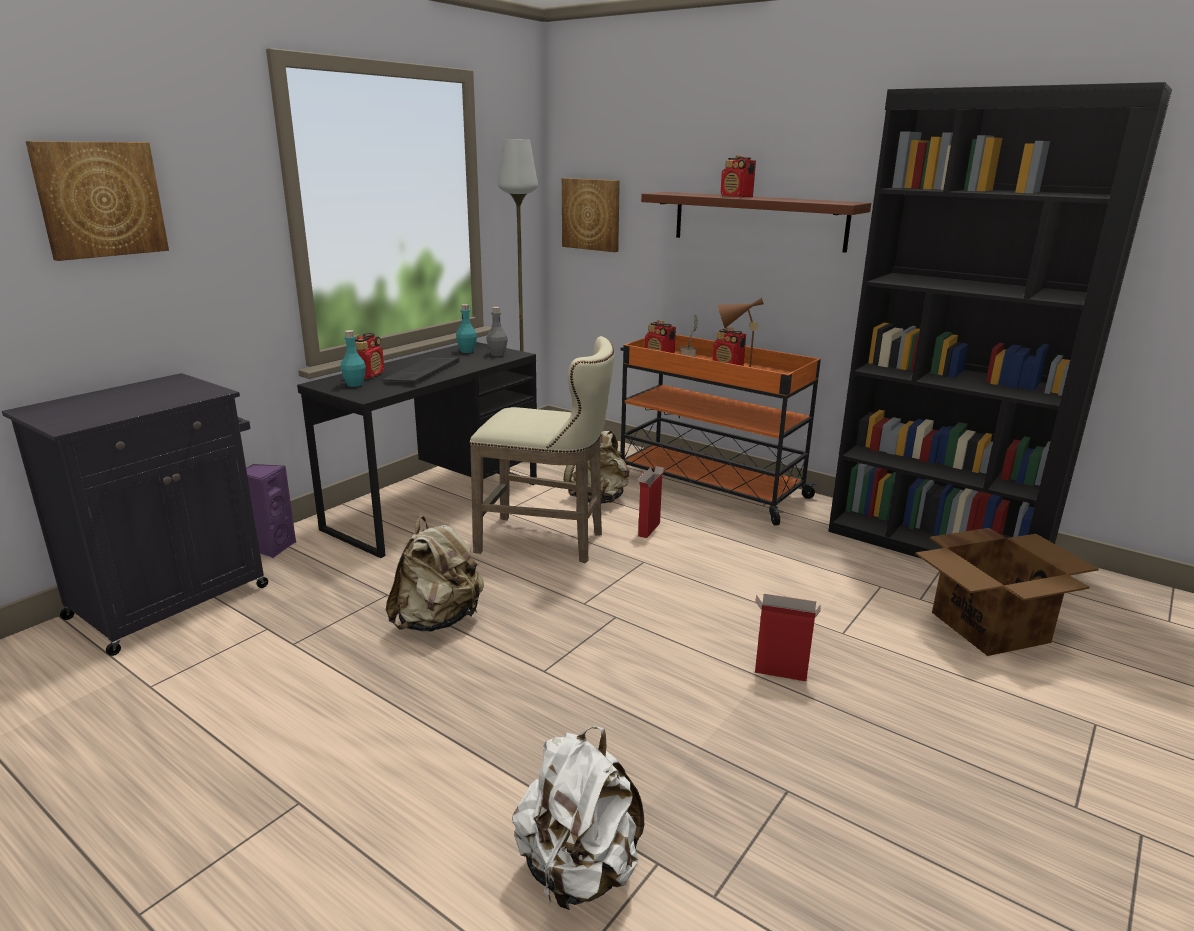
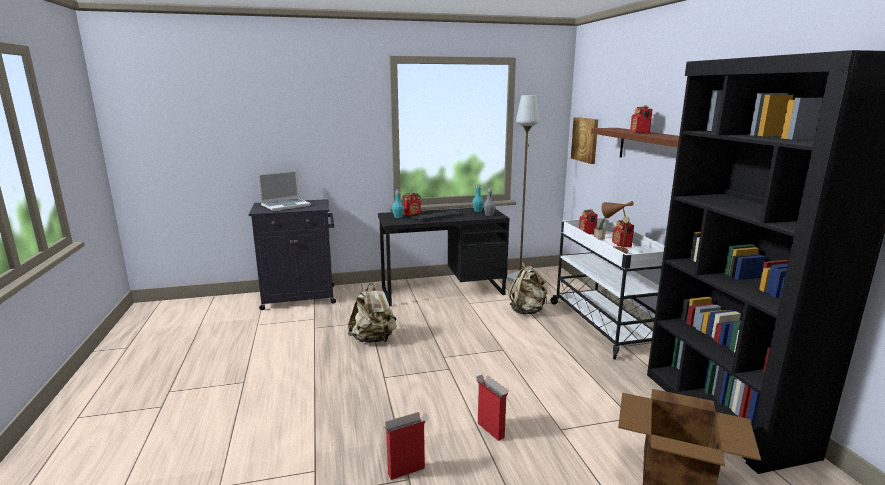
camera: 40 degrees right, 5 degrees down
picture [26,141,169,261] -> none
purple speaker [246,464,297,558] -> none
beige stool [469,336,615,563] -> none
white backpack [512,726,644,910] -> none
orange cart [620,335,821,526] -> white cart [550,218,665,360]
cardboard box [637,466,665,538] -> cardboard box moved to [383,412,429,480]
none -> laptop [258,170,311,211]

